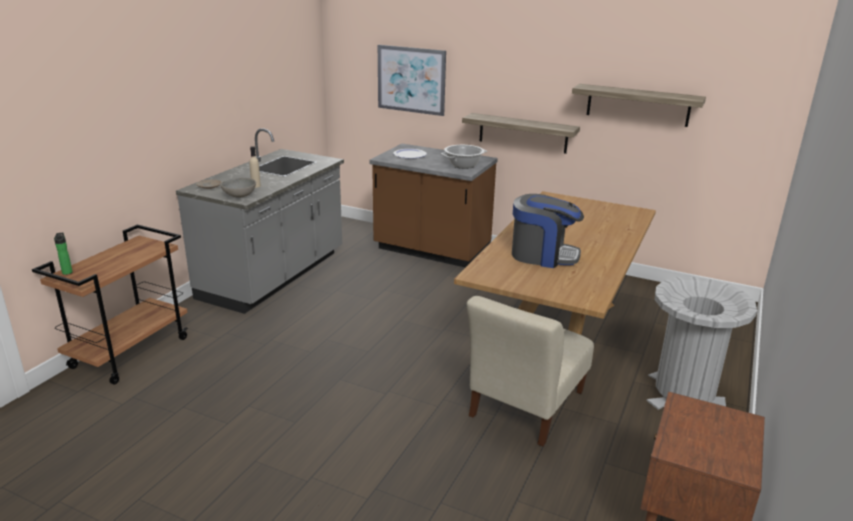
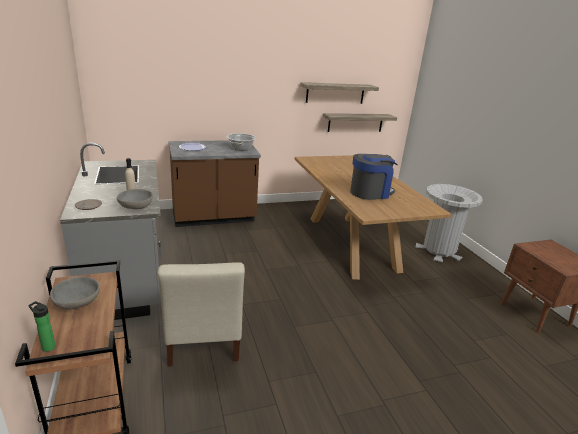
camera: 45 degrees left, 0 degrees up
picture [378,45,446,116] -> none
shelf [462,113,580,154] -> shelf moved to [323,113,397,132]
beige chair [467,296,594,446] -> beige chair moved to [157,262,245,367]
none -> grey bowl [50,276,100,310]

